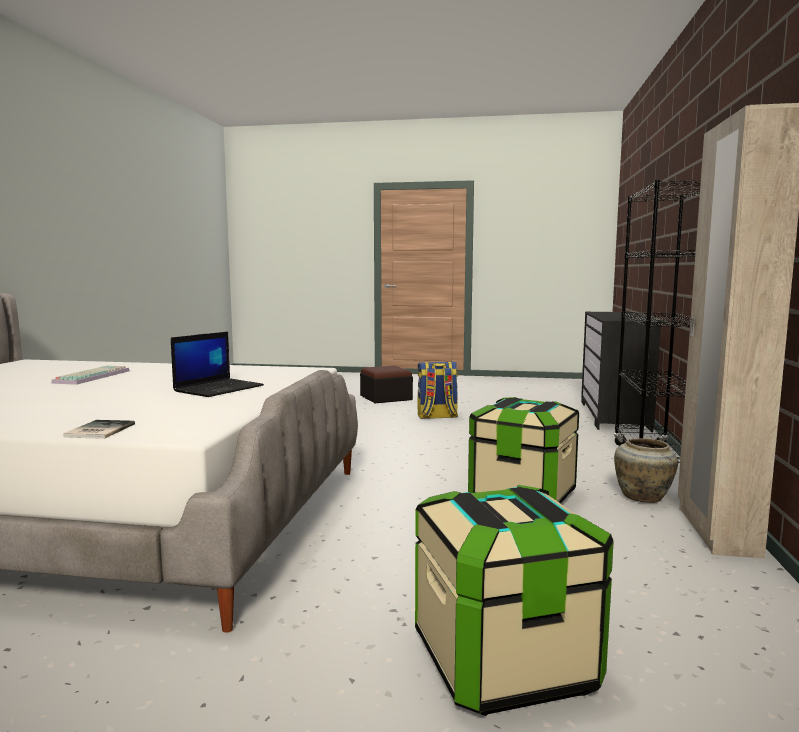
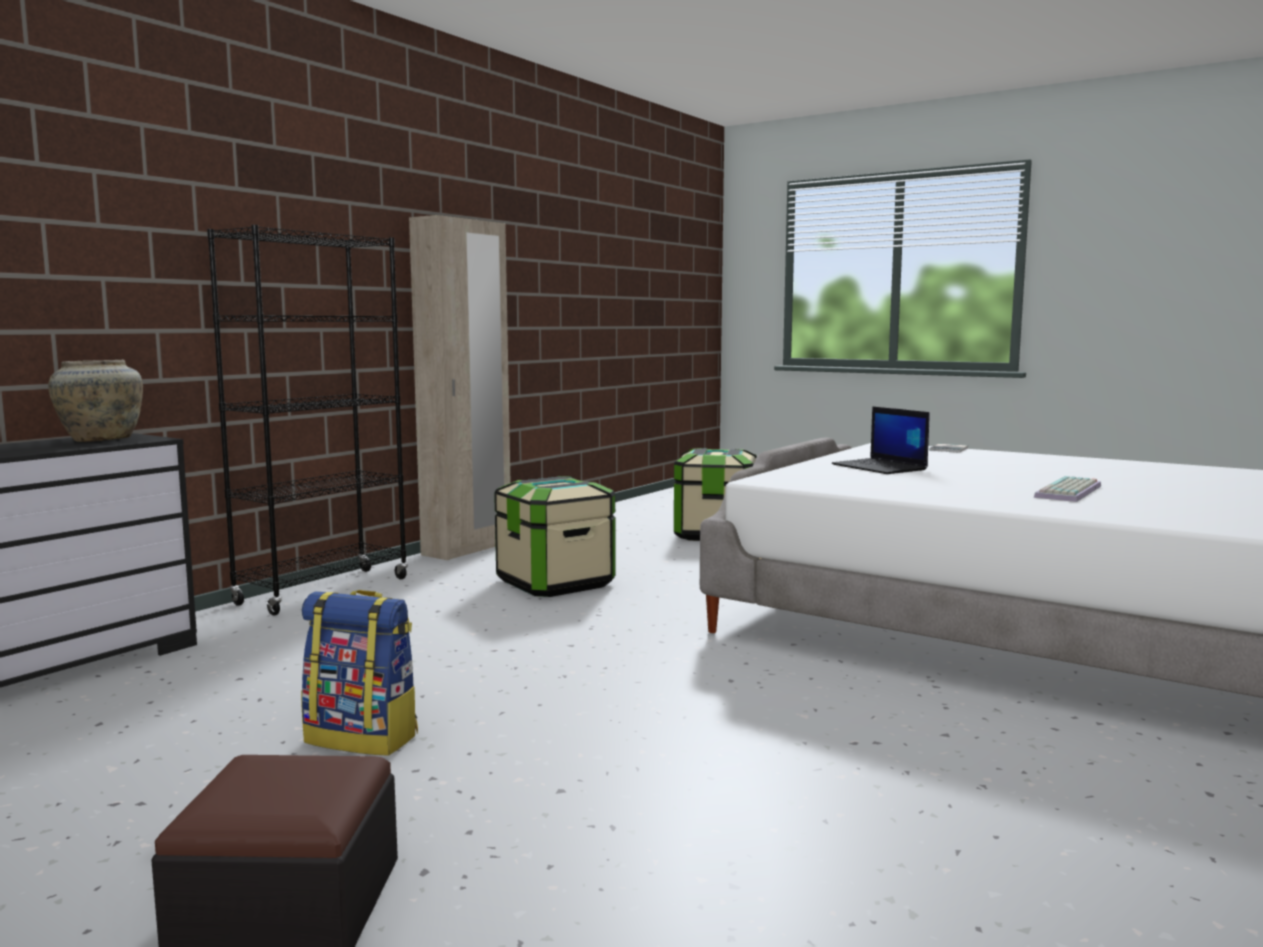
camera: 155 degrees left, 0 degrees up
laptop [171,332,264,397] -> laptop turned 90 degrees counterclockwise [832,406,930,474]
beige vase [614,438,678,503] -> beige vase moved to [48,360,143,442]

